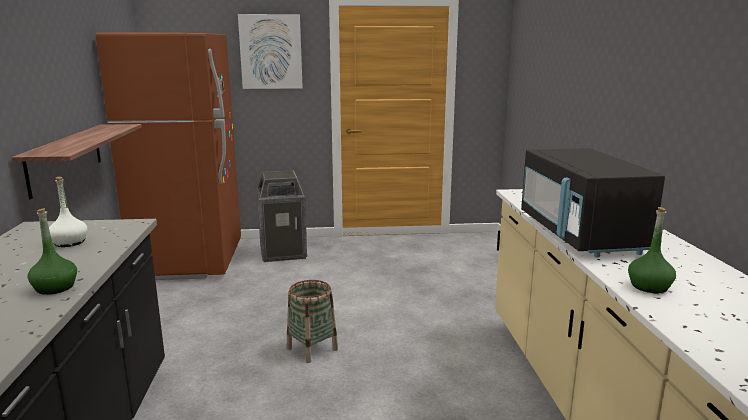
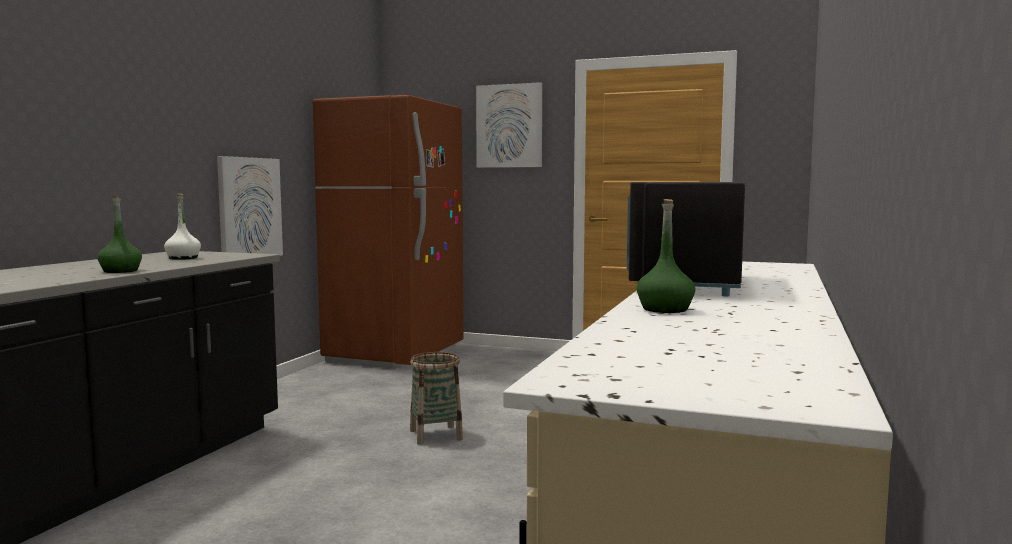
camera: 25 degrees right, 10 degrees down
shelf [11,124,142,199] -> picture [217,156,283,256]
trash can [257,170,307,262] -> none

